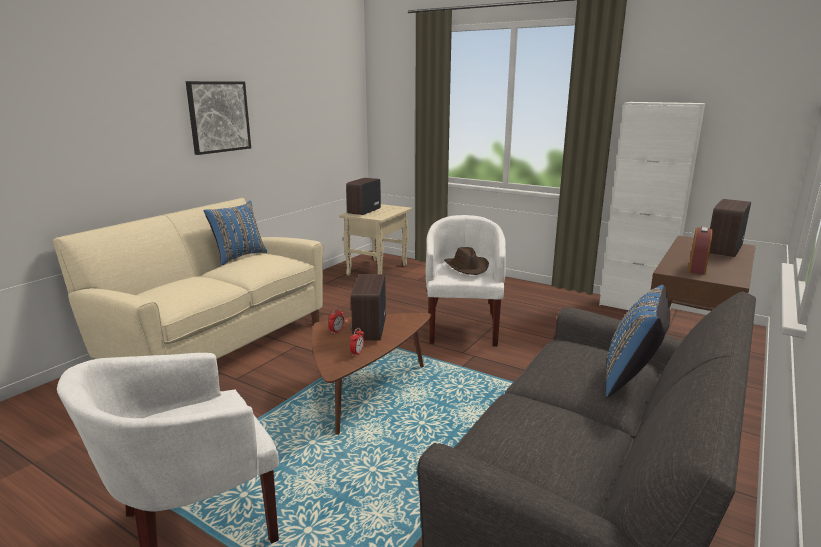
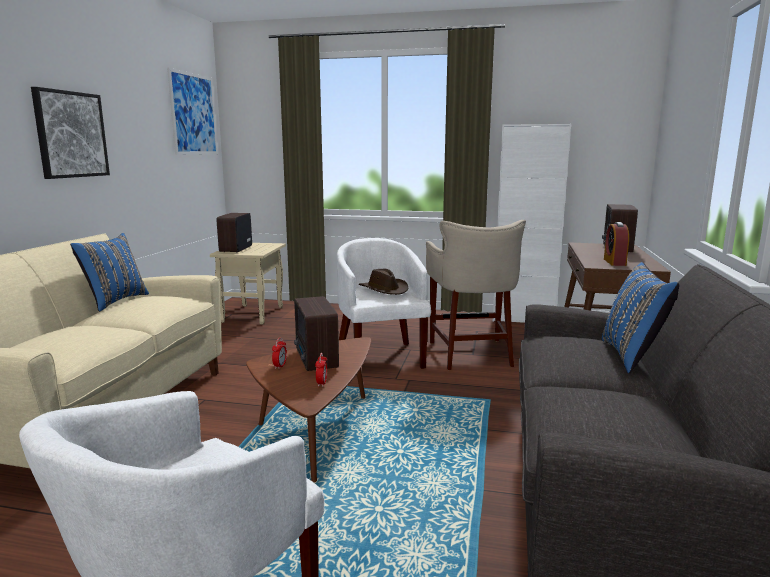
camera: 20 degrees left, 5 degrees down
none -> picture [167,68,218,155]
none -> beige stool [426,220,526,370]

